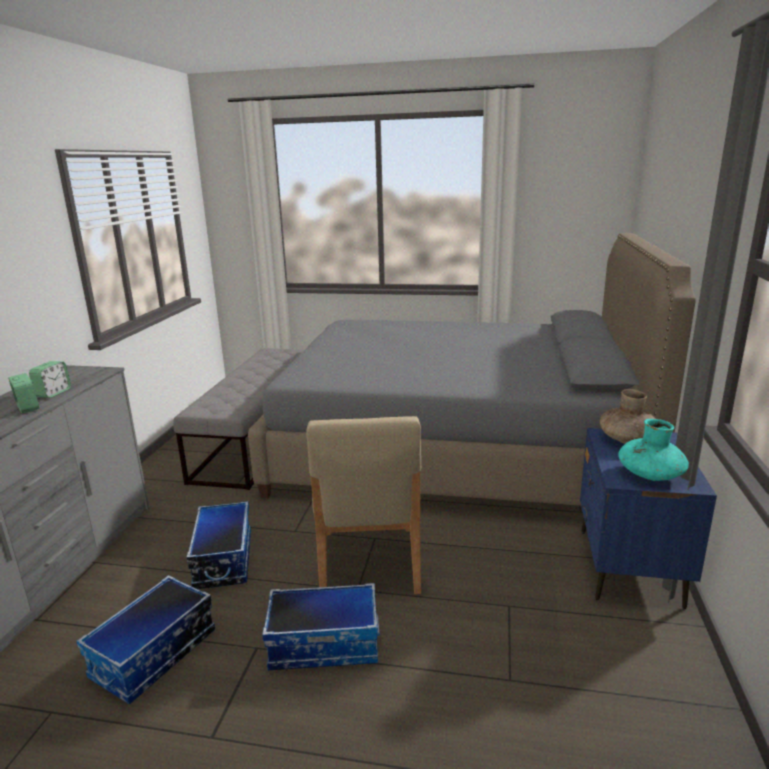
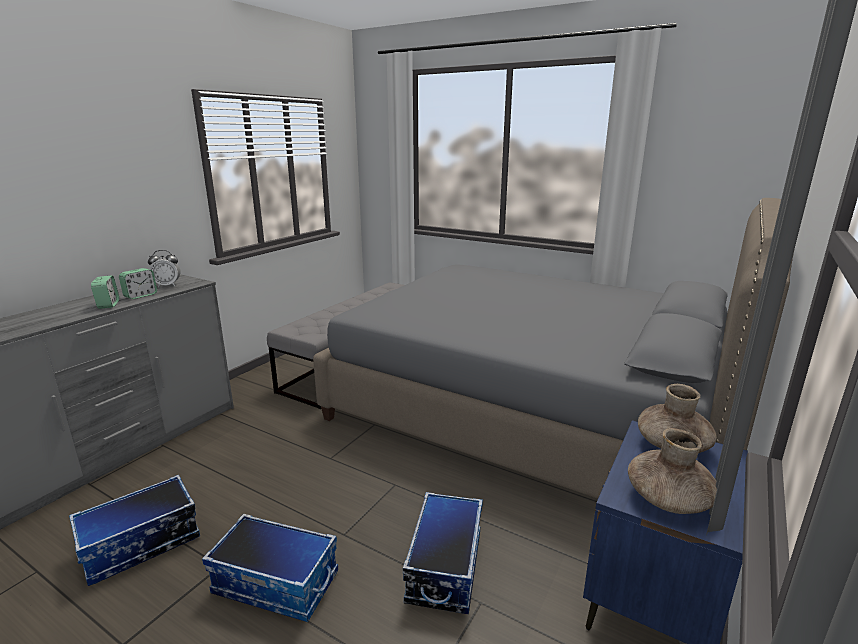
camera: 20 degrees right, 0 degrees up
storage box [186,501,251,589] -> storage box moved to [403,492,483,614]
beige chair [306,416,421,594] -> none
turquoise vase [618,419,689,481] -> brown vase [628,428,717,514]
none -> alarm clock [148,250,180,287]

